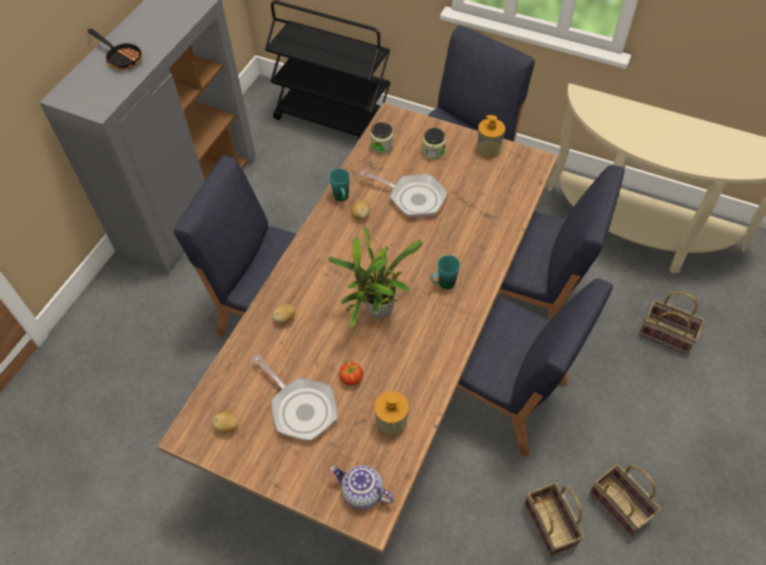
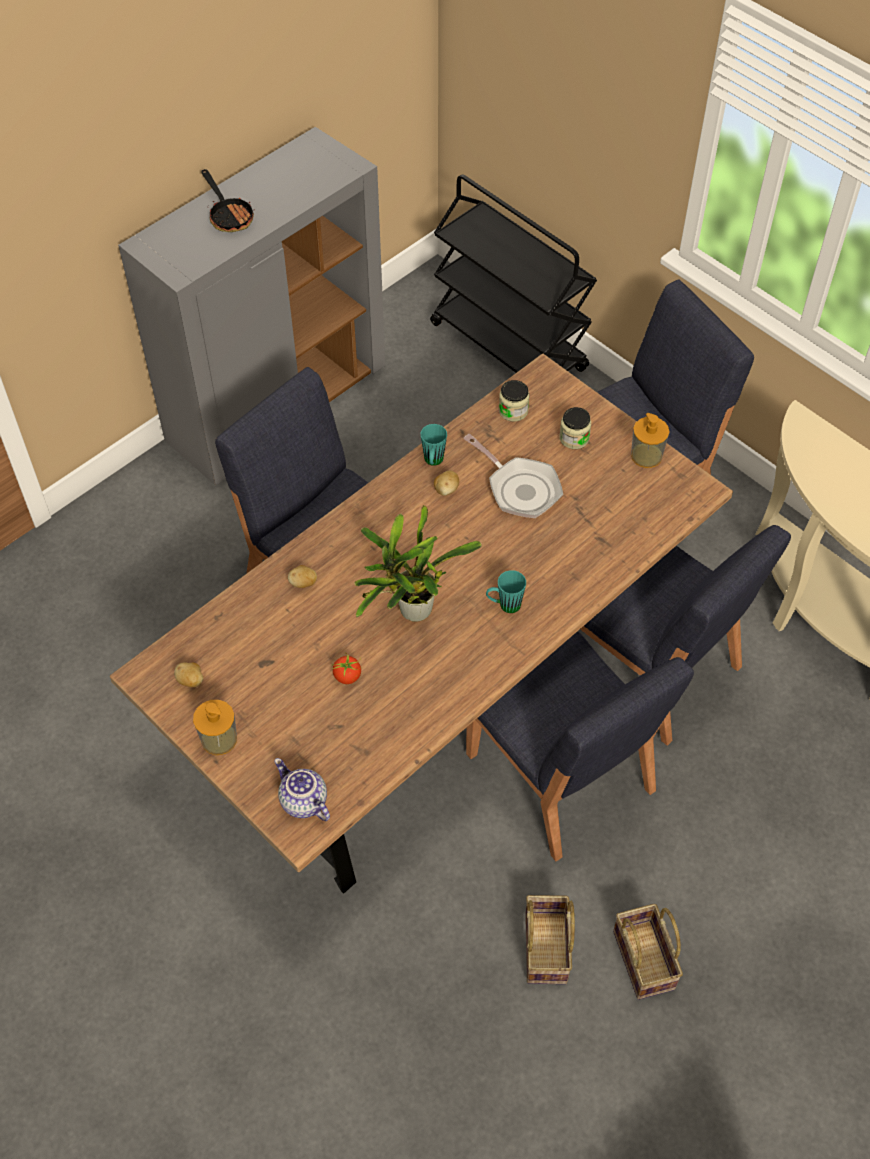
camera: 20 degrees right, 0 degrees up
frying pan [252,354,338,441] -> none
soap dispenser [374,391,409,437] -> soap dispenser moved to [193,700,237,755]
basket [639,292,704,355] -> none

